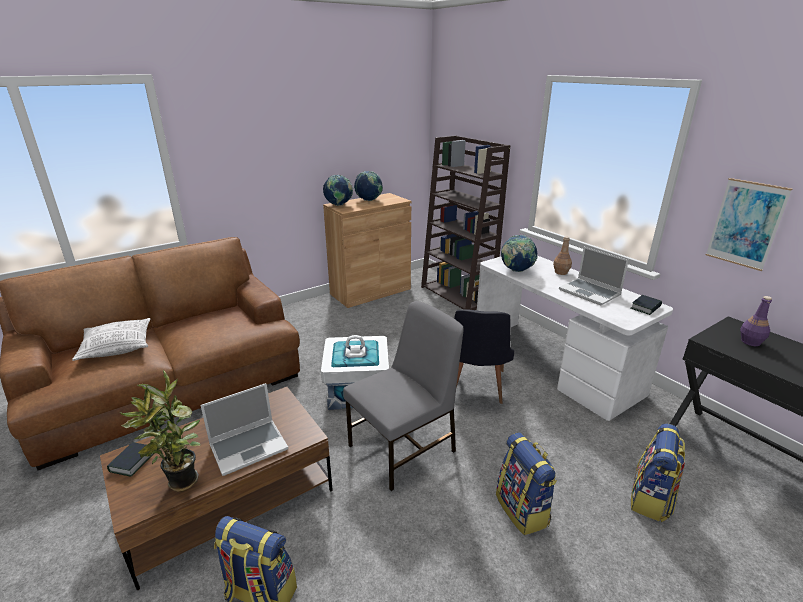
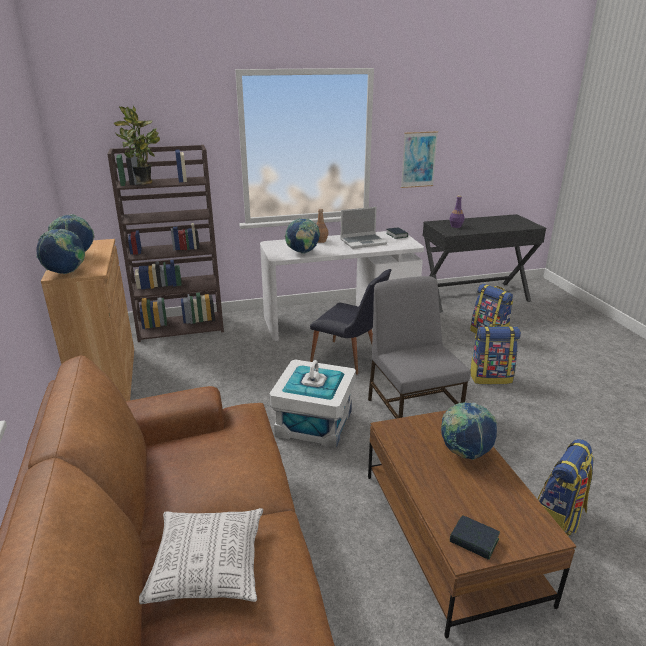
camera: 70 degrees left, 0 degrees up
potted plant [120,370,201,492] -> potted plant moved to [114,106,160,185]
laptop [200,383,288,476] -> globe [441,402,497,460]

